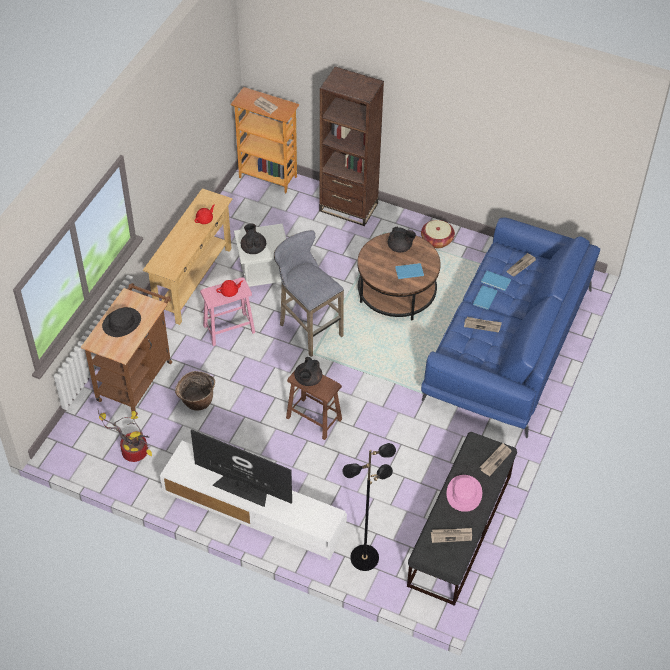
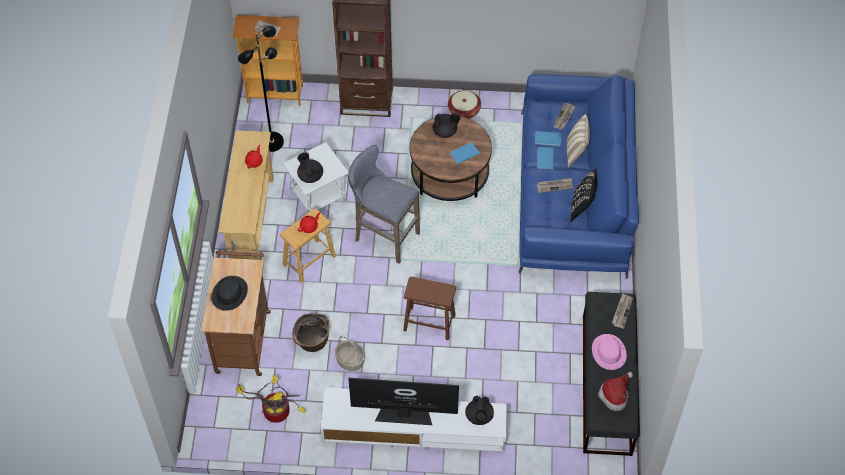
camera: 20 degrees left, 5 degrees up
pink stool [200,277,255,346] -> brown stool [280,209,336,282]
black teapot [294,357,322,386] -> black teapot moved to [465,396,494,425]
black floor lamp [342,443,396,571] -> black floor lamp moved to [238,26,284,152]
newspaper [431,528,472,543] -> hat [598,372,633,411]
none -> basket [335,336,365,371]
none -> beige pillow [567,114,590,168]
none -> black pillow [571,169,597,221]

